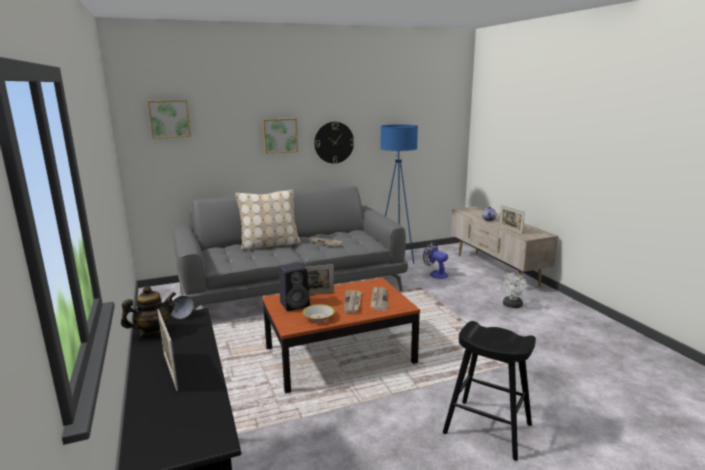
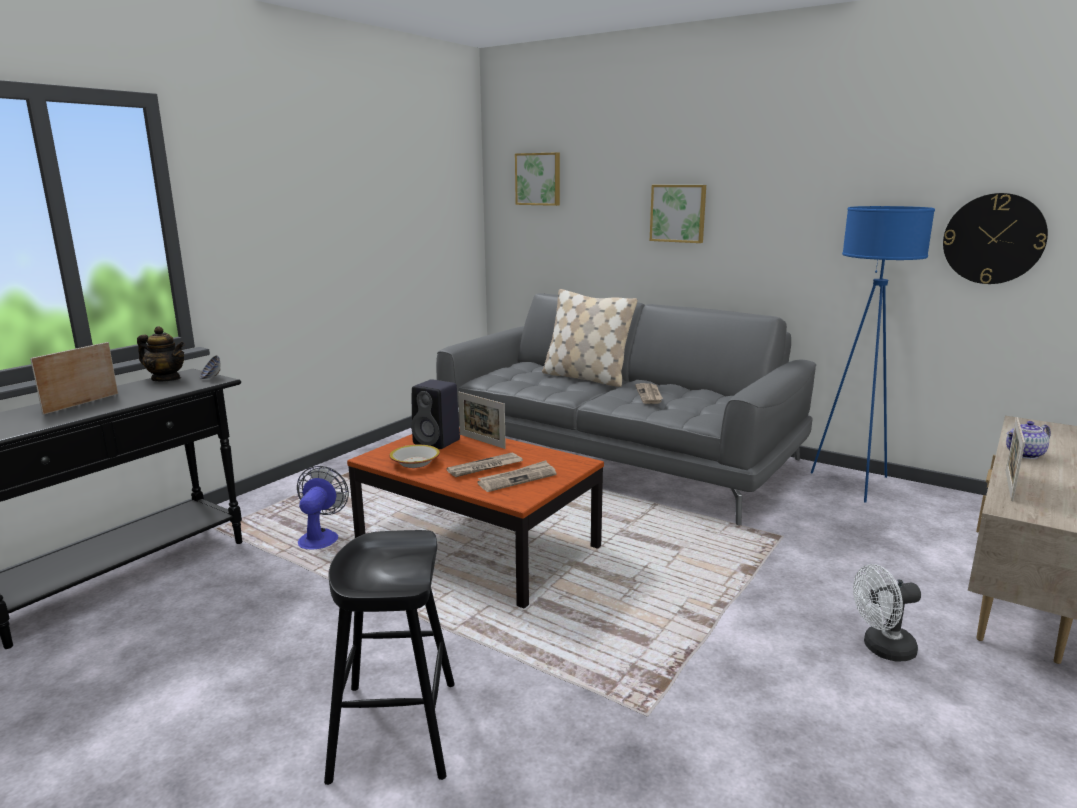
camera: 55 degrees right, 0 degrees up
wall clock [314,122,354,164] -> wall clock moved to [943,193,1048,284]
fan [423,242,448,279] -> fan moved to [297,466,349,550]

